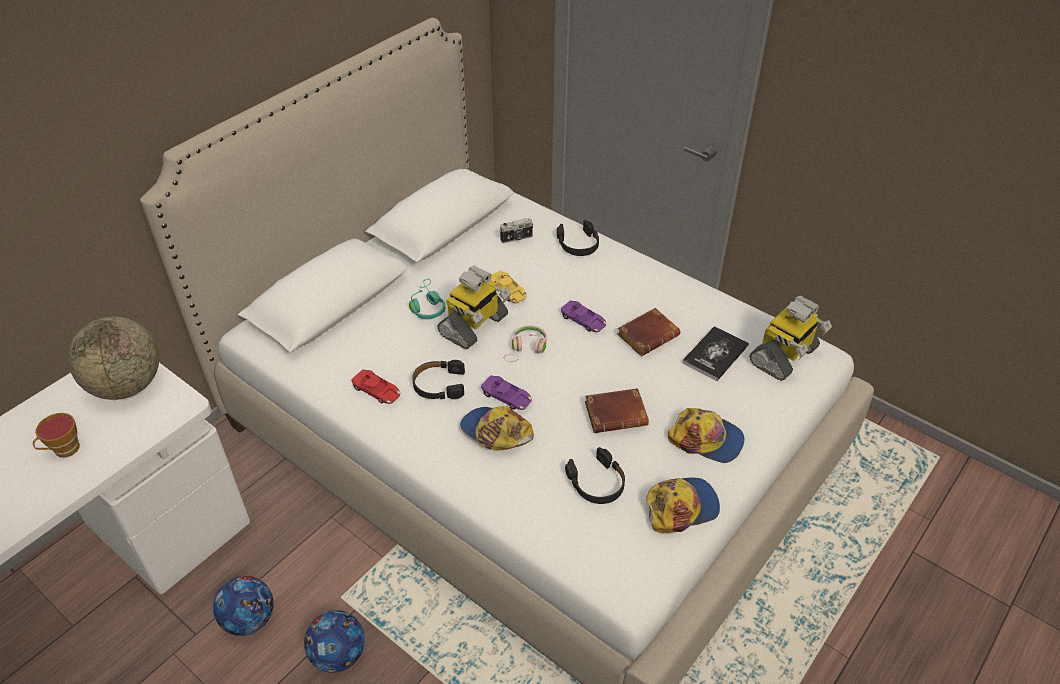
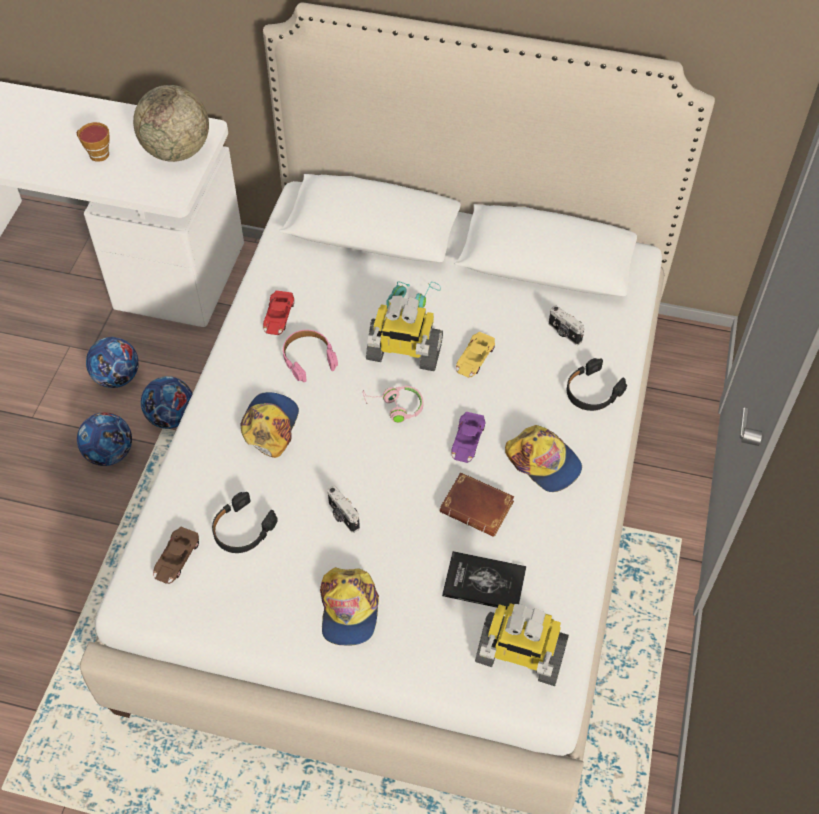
camera: 65 degrees right, 10 degrees up
black headphones [412,360,465,399] -> pink headphones [283,330,338,382]
purple toy car [481,375,532,410] -> none
brown book [585,388,649,433] -> camera [327,486,360,533]
cap [646,478,720,533] -> cap moved to [505,425,582,492]
none -> football [141,376,193,429]
none -> brown toy car [153,527,199,584]

